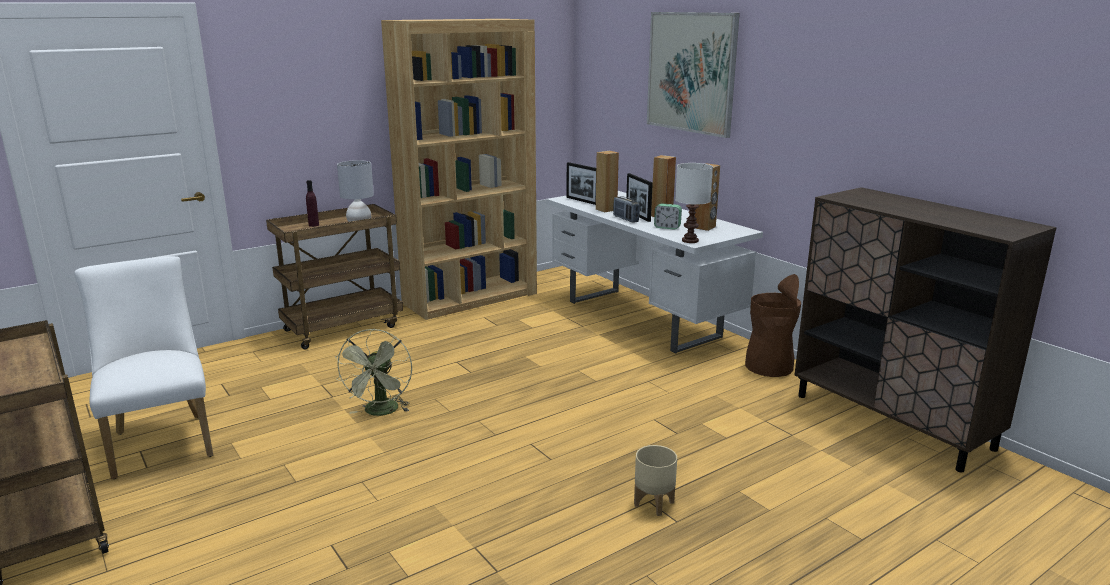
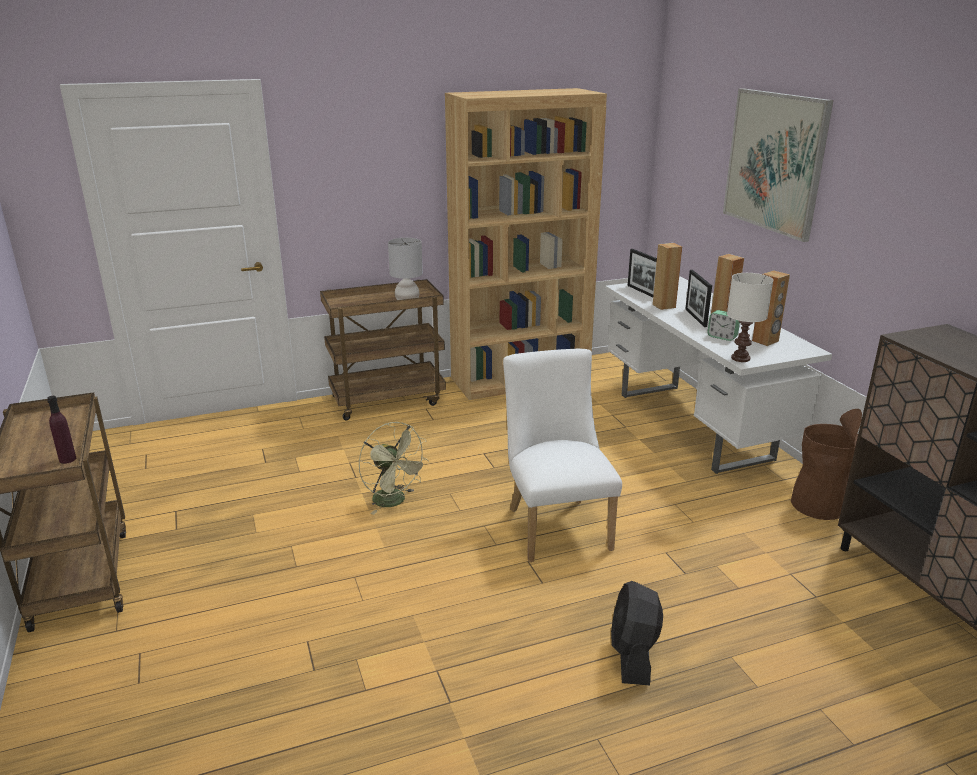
camera: 15 degrees right, 5 degrees up
white chair [74,256,213,479] -> white chair moved to [503,348,622,562]
purple bottle [306,180,319,227] -> purple bottle moved to [47,396,76,464]
green fan [335,329,412,416] -> green fan turned 60 degrees counterclockwise [359,422,429,515]
radio [613,197,640,223] -> none
beige planter [634,445,677,516] -> black fan [611,581,663,686]

